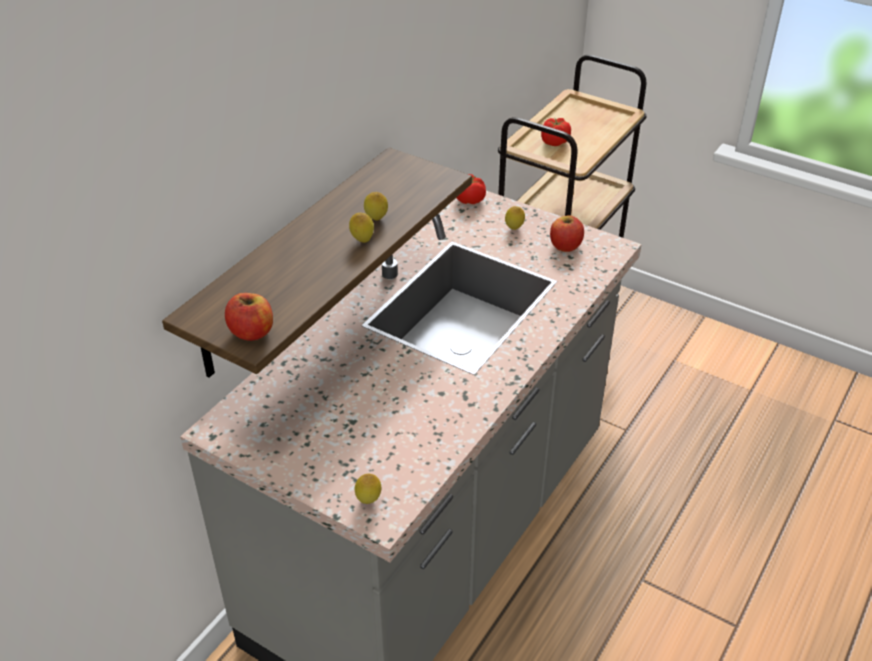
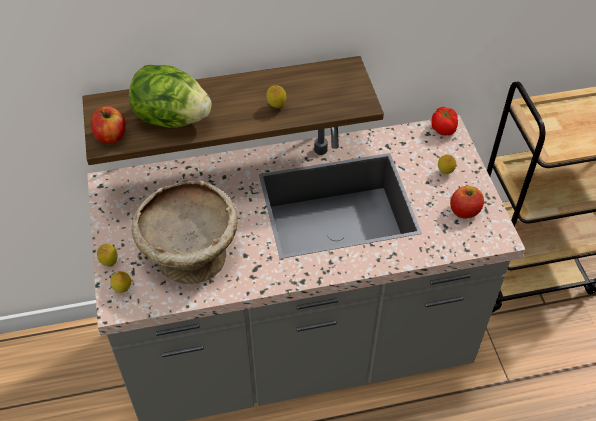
camera: 45 degrees right, 10 degrees up
lemon [349,213,374,243] -> lemon moved to [97,244,118,267]
tomato [541,118,571,146] -> none
none -> lettuce [129,65,212,128]
none -> beige bowl [132,181,238,284]

